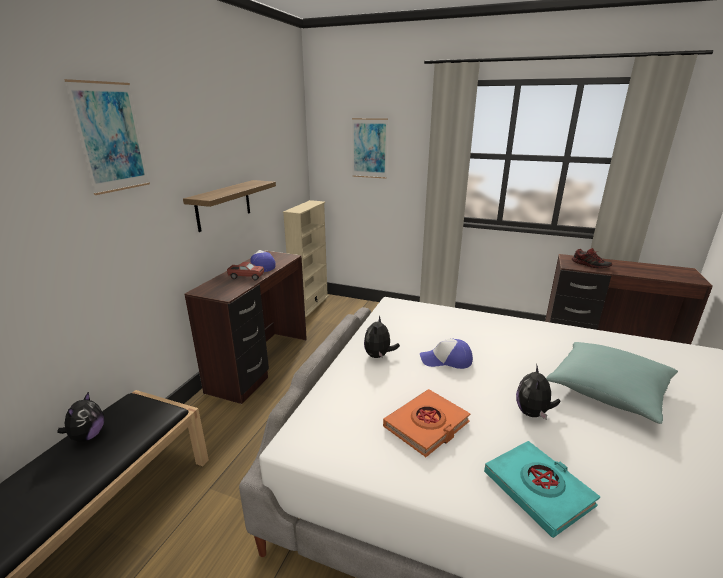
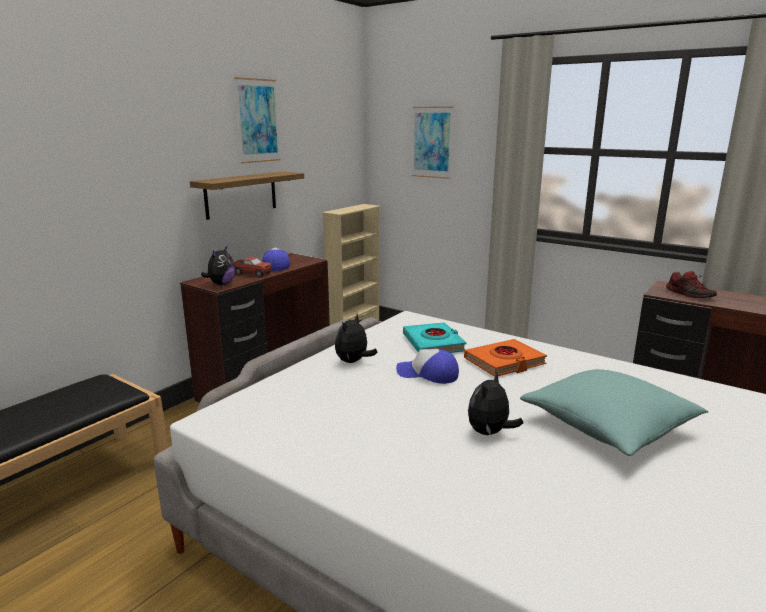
camera: 15 degrees right, 5 degrees down
plush toy [57,391,104,442] -> plush toy moved to [201,246,235,285]
picture [64,79,150,195] -> picture moved to [234,77,281,164]
orange book [383,389,470,457] -> orange book moved to [464,339,547,377]
turquoise book [484,441,600,538] -> turquoise book moved to [403,322,467,353]

